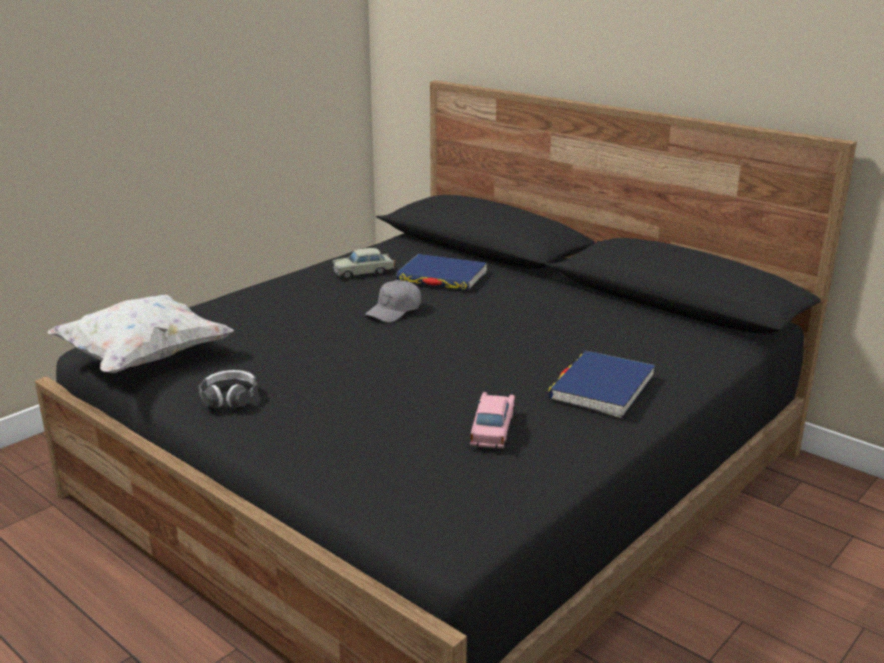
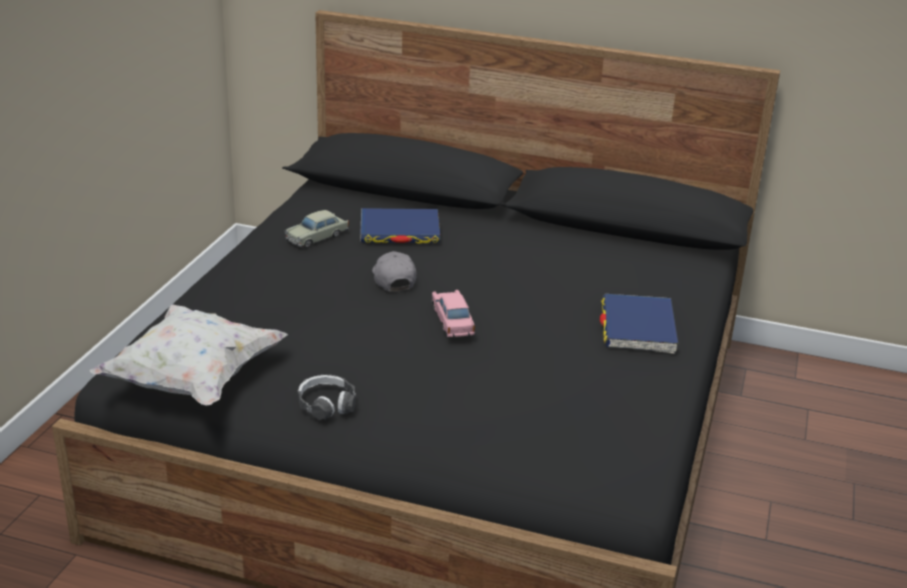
camera: 25 degrees left, 5 degrees up
grey cap [365,280,421,323] -> grey cap turned 150 degrees clockwise [372,251,416,292]
pink toy car [470,392,515,448] -> pink toy car moved to [431,290,475,337]

